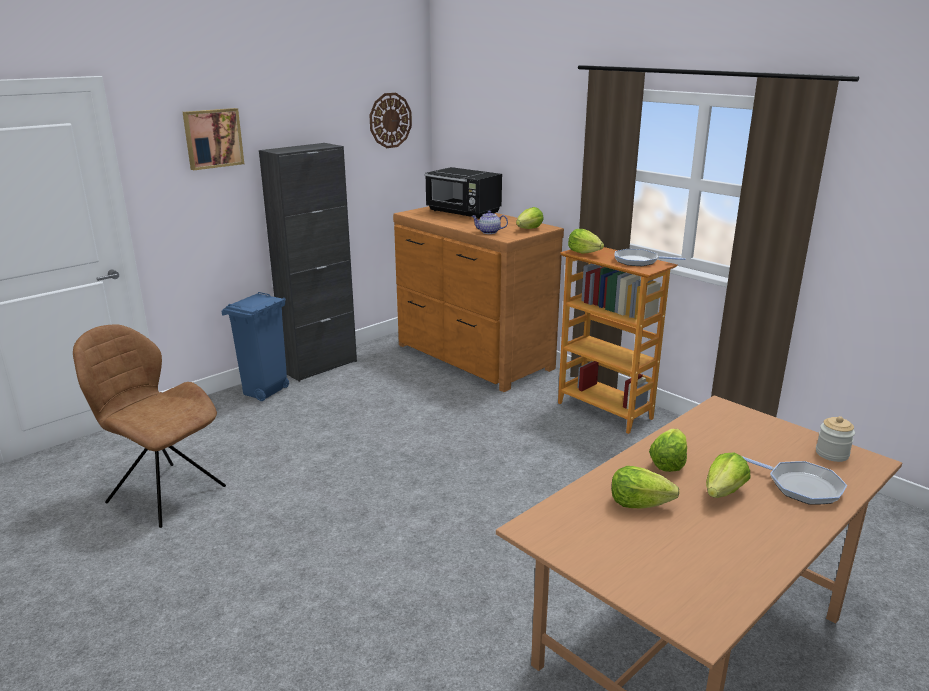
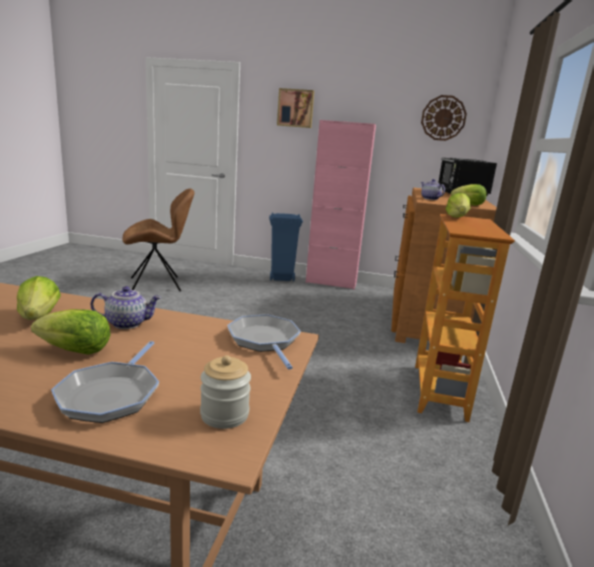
camera: 55 degrees right, 5 degrees down
brown chair [73,324,226,528] -> brown chair turned 75 degrees clockwise [122,189,195,292]
black cabinet [259,143,357,382] -> pink cabinet [306,120,376,290]
frying pan [614,249,686,266] -> frying pan moved to [227,314,301,370]
lettuce [649,429,687,472] -> teapot [91,286,161,329]

